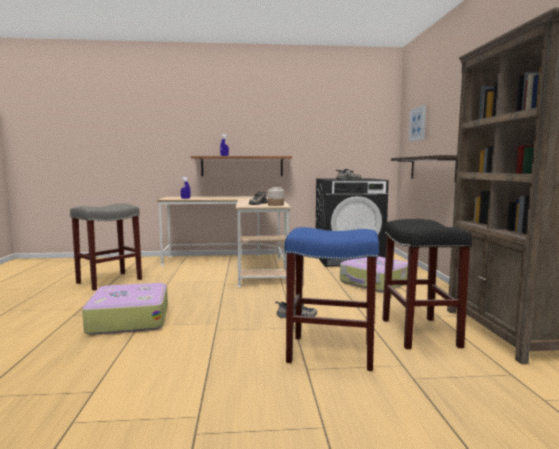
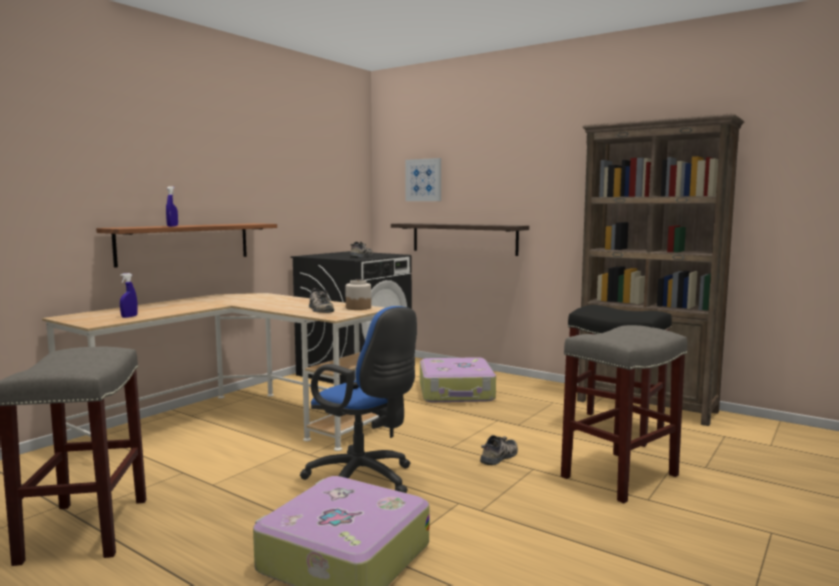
camera: 50 degrees left, 0 degrees up
blue stool [285,227,379,371] -> grey stool [561,325,687,503]
none -> blue office chair [300,306,417,493]

